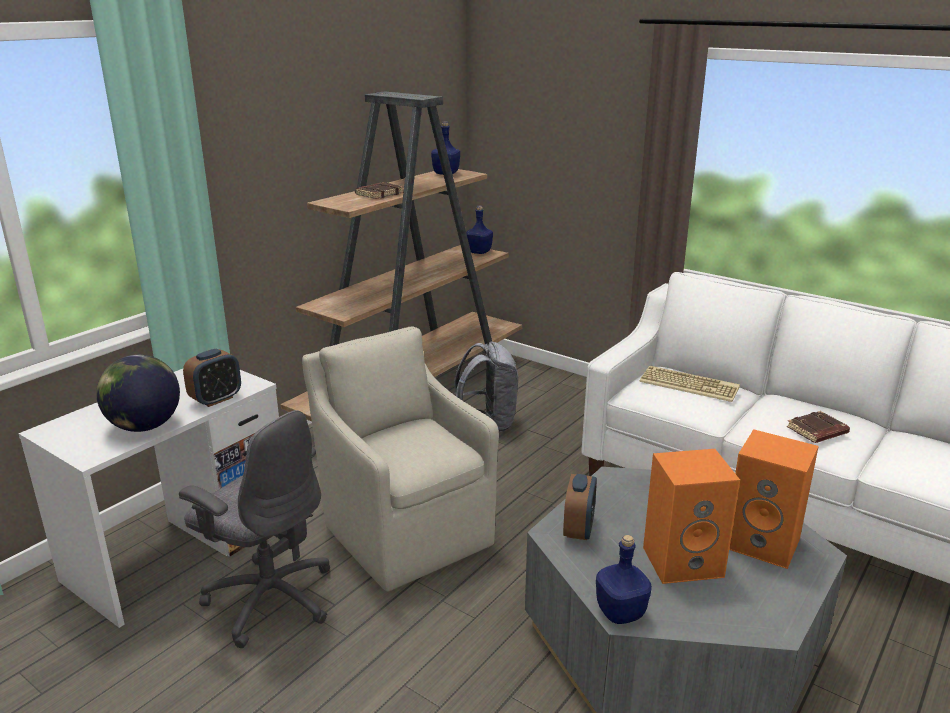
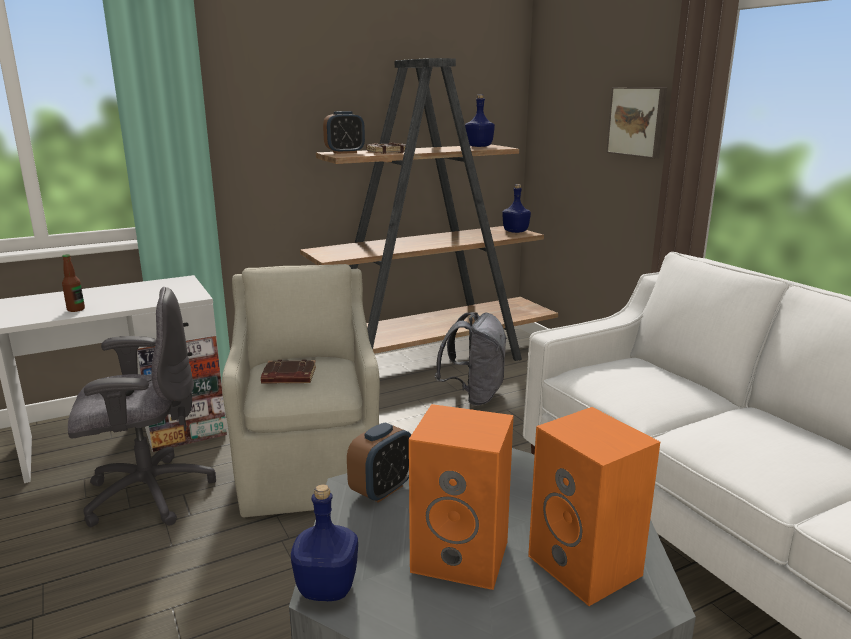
camera: 25 degrees right, 5 degrees down
globe [96,355,180,432] -> bottle [62,254,85,312]
grey office chair [179,410,330,648] -> grey office chair turned 75 degrees counterclockwise [68,287,216,527]
alarm clock [183,348,241,407] -> alarm clock moved to [323,111,365,154]
keyboard [639,366,740,402] -> none
brown book [787,411,850,443] -> brown book moved to [261,359,316,384]
none -> picture [606,87,667,159]

